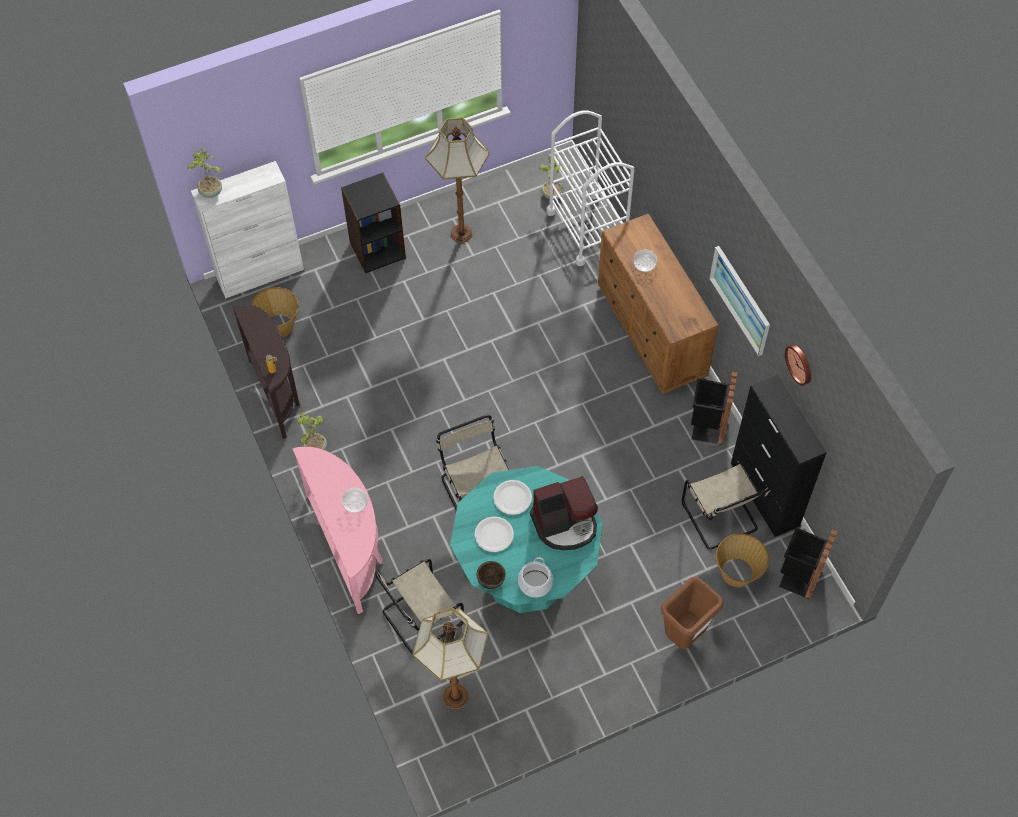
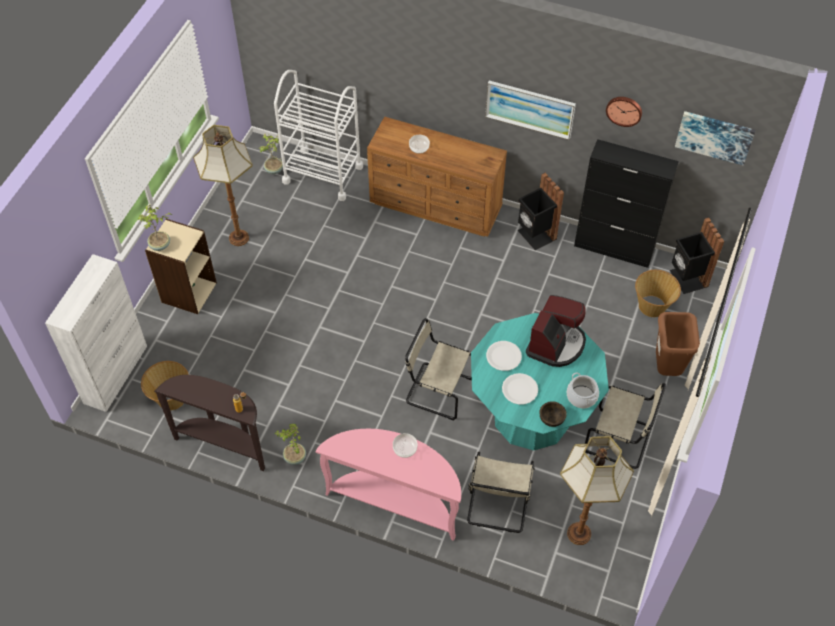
camera: 45 degrees left, 5 degrees down
potted plant [187,148,222,198] -> potted plant moved to [138,204,172,251]
black bookcase [341,172,406,273] -> beige bookcase [145,219,217,314]
beige chair [682,460,771,549] -> beige chair moved to [585,383,666,469]
none -> picture [675,111,756,166]

